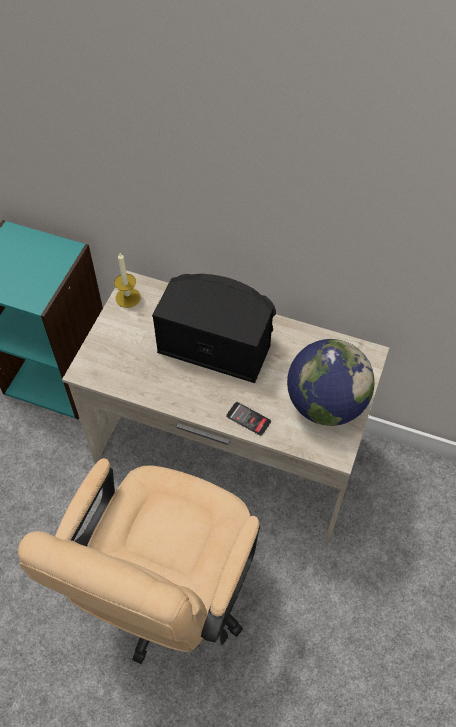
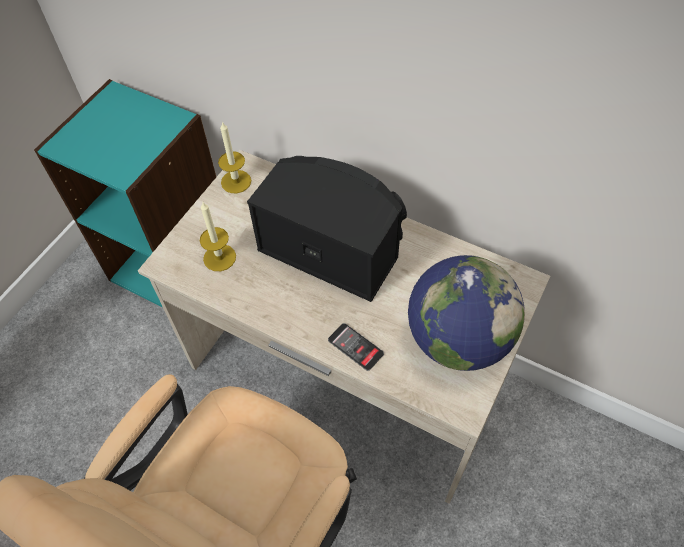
camera: 10 degrees right, 0 degrees up
none -> candle [200,202,236,271]

